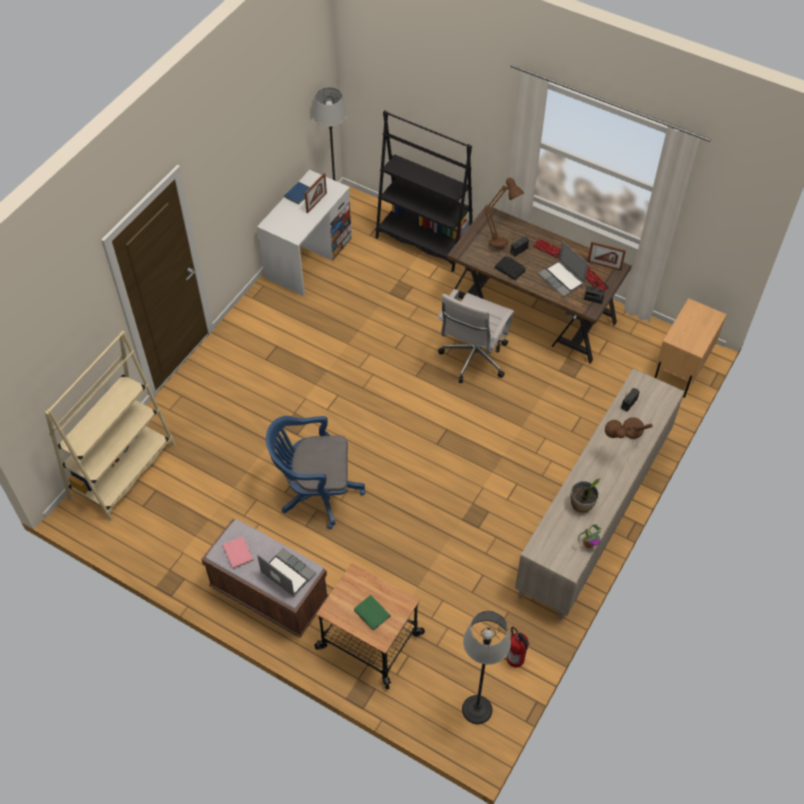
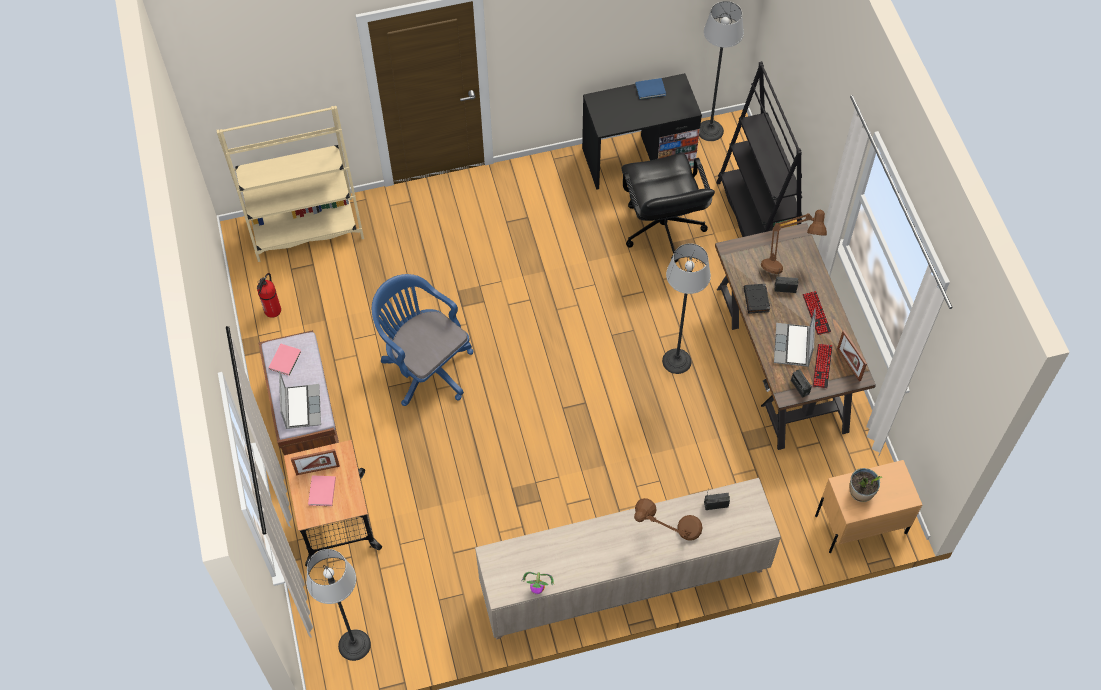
camera: 45 degrees right, 5 degrees up
white desk [257,170,352,296] -> black desk [582,73,702,190]
picture frame [305,173,327,213] -> picture frame moved to [291,449,340,475]
green book [354,595,390,631] -> pink book [308,476,336,506]
white office chair [437,289,514,383] -> floor lamp [662,243,711,374]
fire extinguisher [507,627,529,668] -> fire extinguisher moved to [257,273,281,318]
potted plant [571,478,601,513] -> potted plant moved to [849,468,882,502]
none -> black office chair [622,153,715,263]

